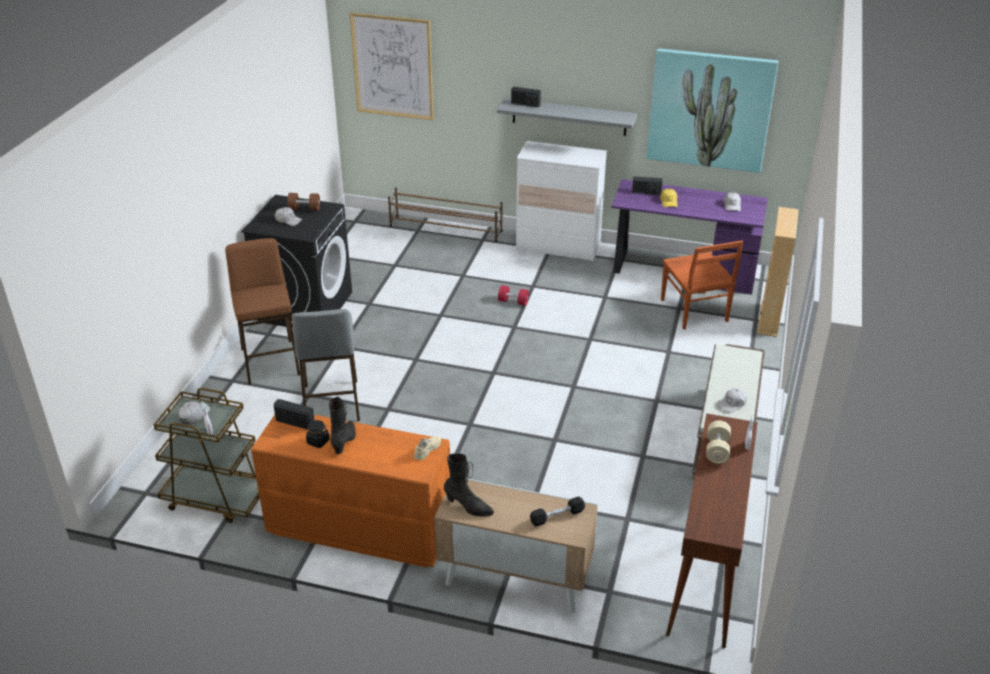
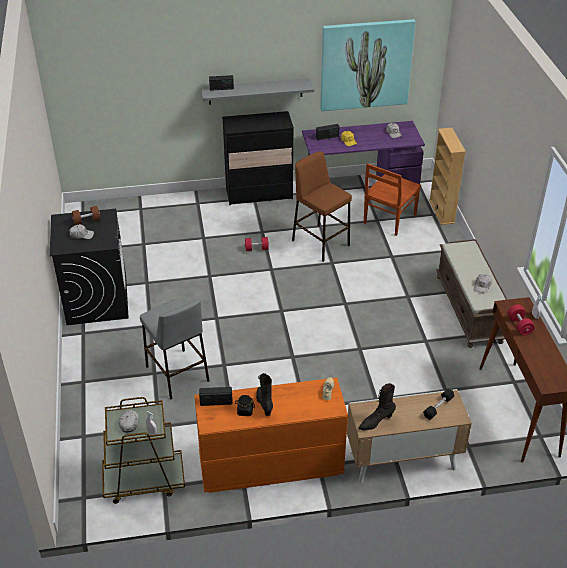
camera: 25 degrees left, 5 degrees up
brown stool [225,238,300,385] -> brown stool moved to [292,151,352,262]
picture [350,13,434,120] -> none
brown shoe rack [388,188,502,242] -> none
black boot [444,453,494,516] -> black boot turned 150 degrees clockwise [359,383,396,431]
white dresser [516,141,607,262] -> black dresser [222,111,294,205]
brown chair [661,241,743,330] -> brown chair turned 75 degrees clockwise [364,163,421,236]
beige dumbbell [706,421,731,464] -> red dumbbell [508,304,535,336]

